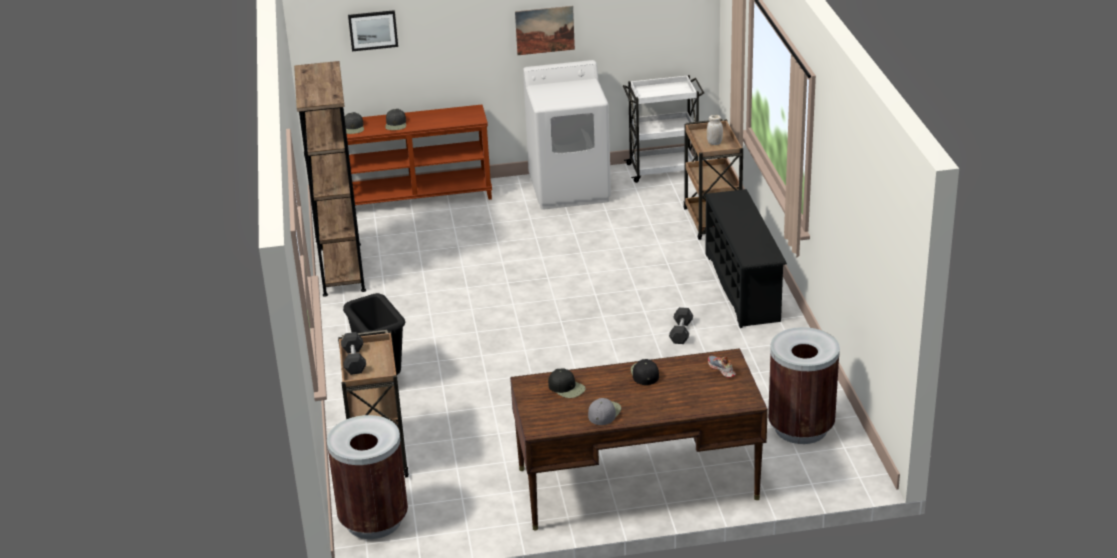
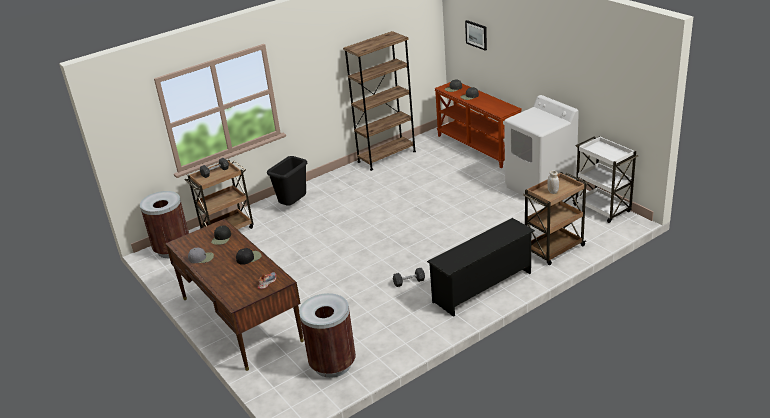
camera: 65 degrees right, 0 degrees up
picture [515,6,575,55] -> none

